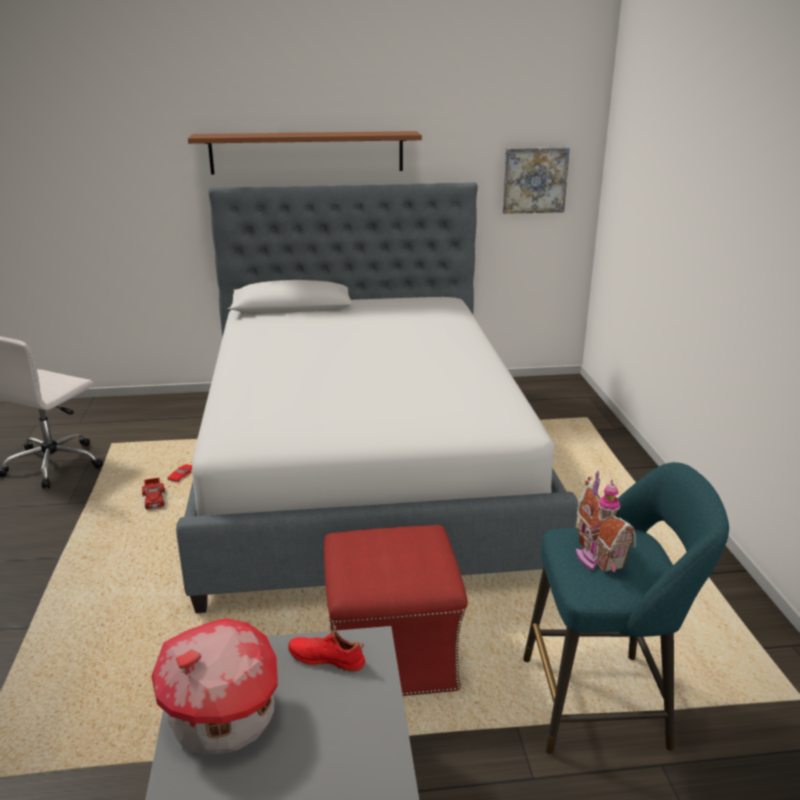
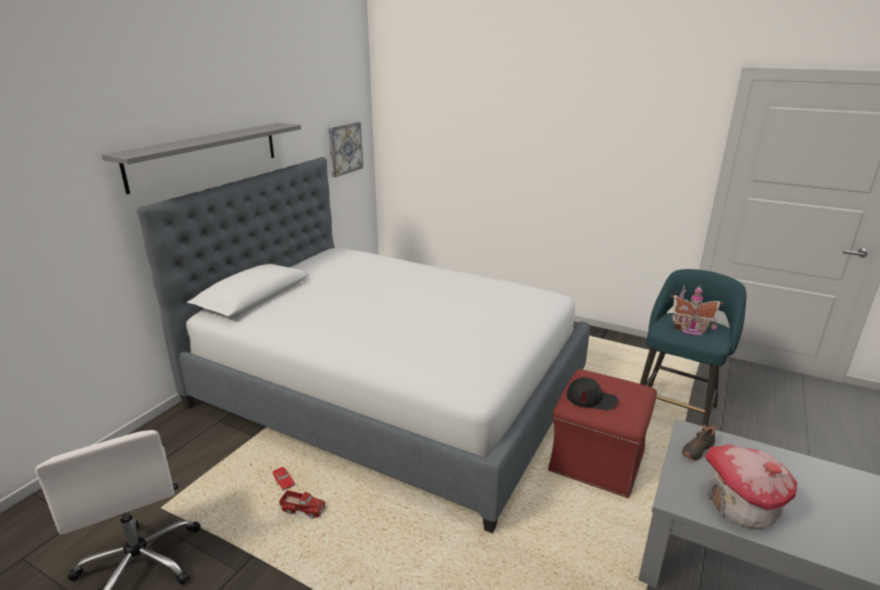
camera: 55 degrees left, 0 degrees up
brown shelf [188,131,422,175] -> grey shelf [102,123,301,194]
red shoe [288,625,365,672] -> black shoe [682,425,716,460]
none -> black cap [566,377,618,410]

